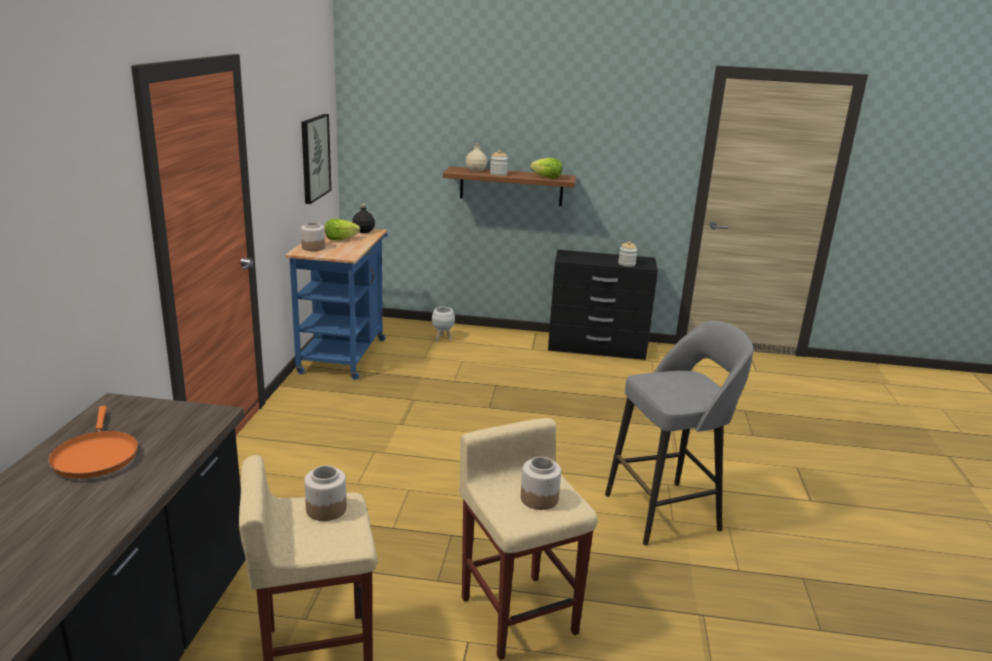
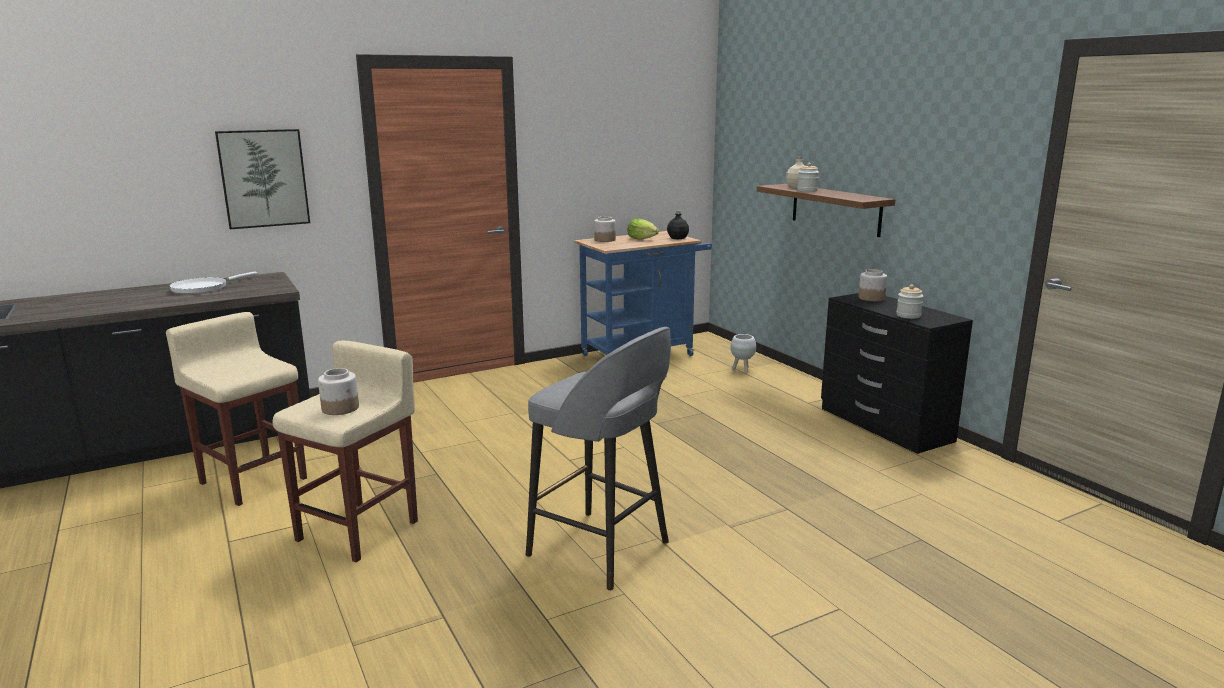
camera: 55 degrees right, 5 degrees down
orange frying pan [48,406,138,478] -> white frying pan [169,272,257,294]
picture [301,114,331,204] -> picture moved to [215,129,310,229]
jar [304,465,347,521] -> jar moved to [858,269,887,301]
lettuce [530,158,563,179] -> none

